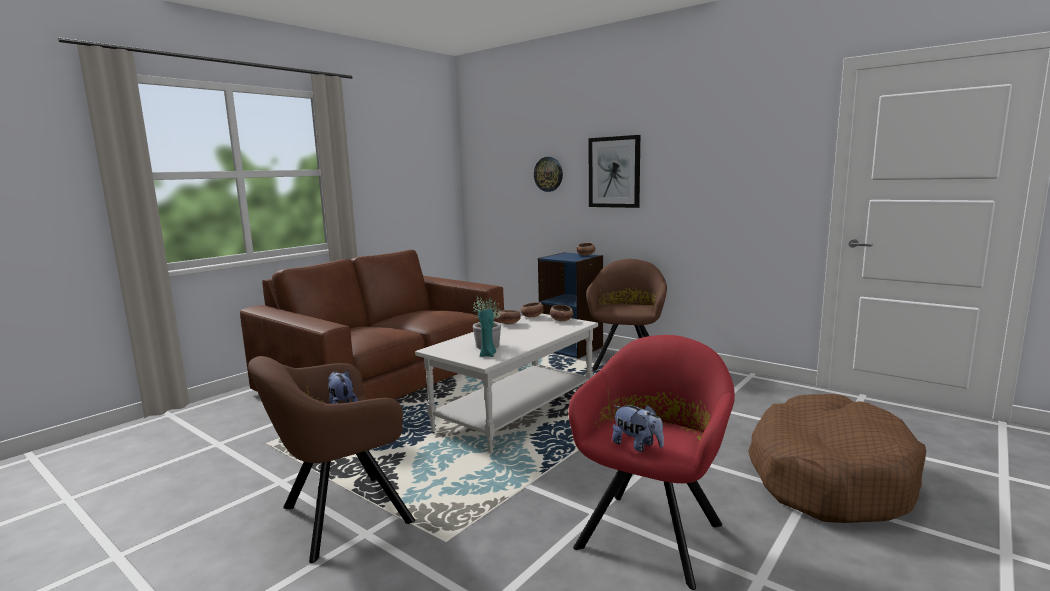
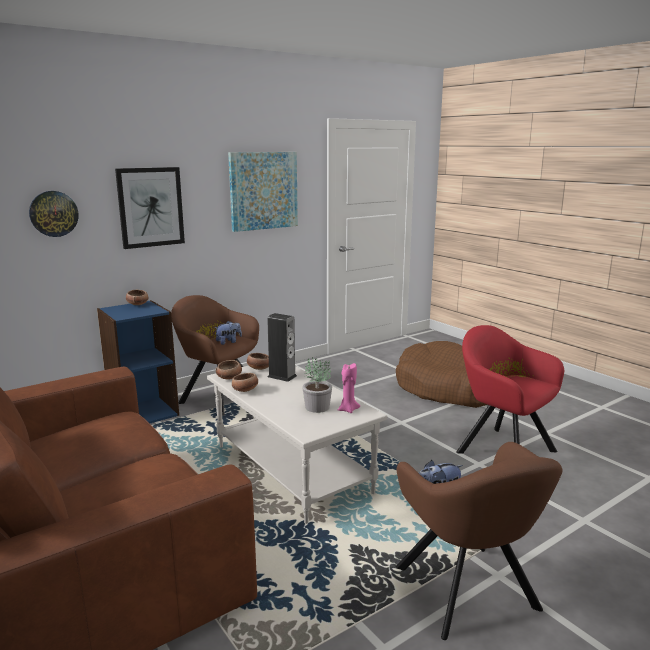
camera: 75 degrees left, 5 degrees up
turquoise candle [478,307,496,357] -> pink candle [338,363,360,413]
plush toy [612,405,664,452] -> plush toy moved to [215,321,242,345]
none -> picture [228,152,298,232]
none -> speaker [267,313,297,382]

